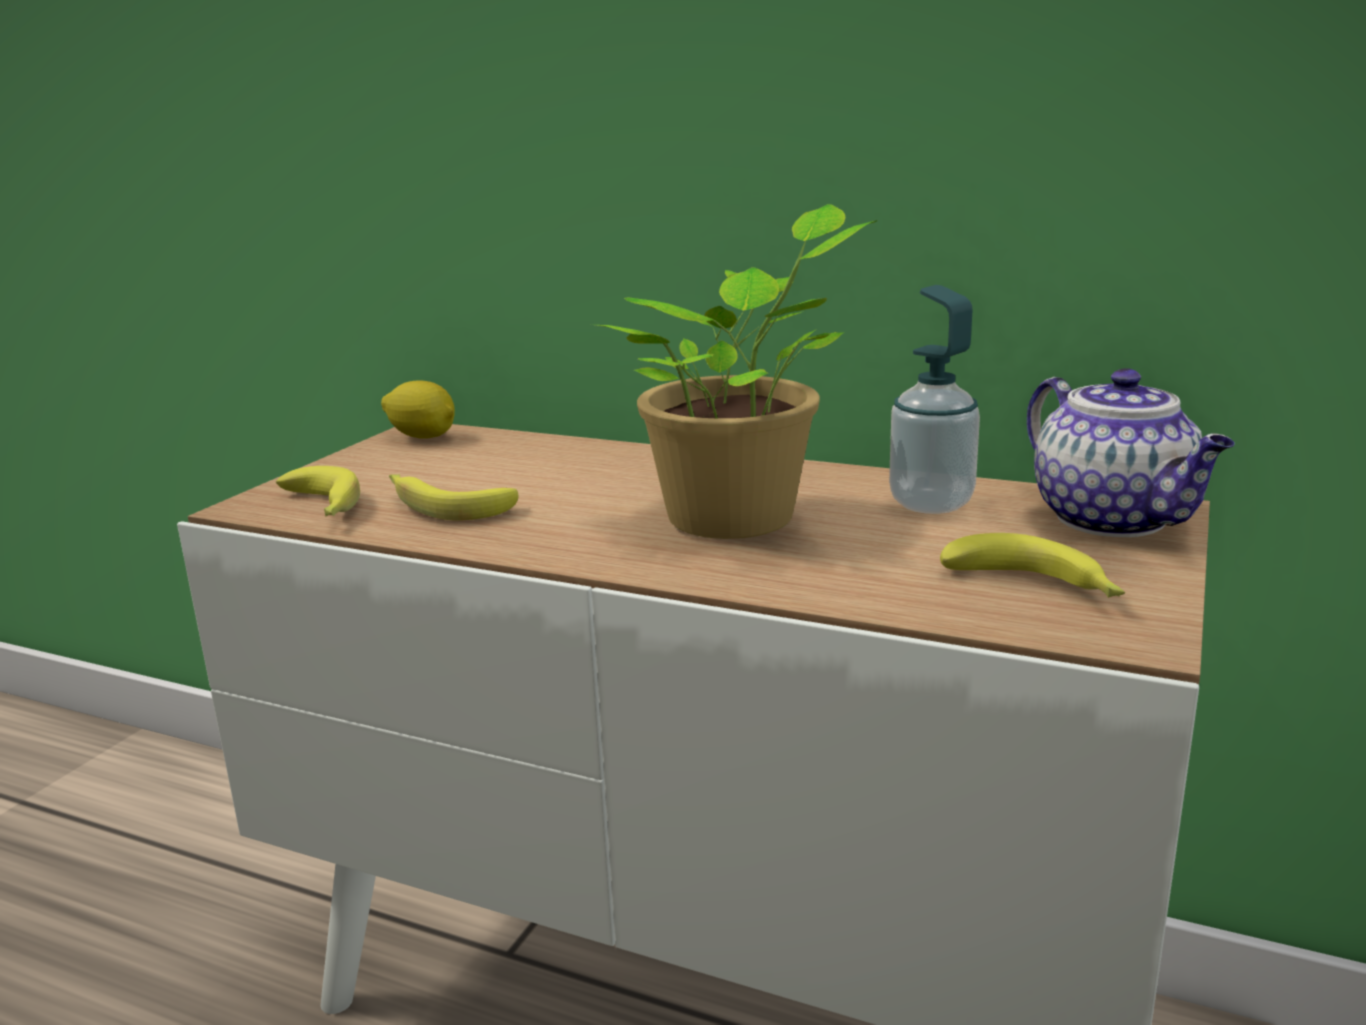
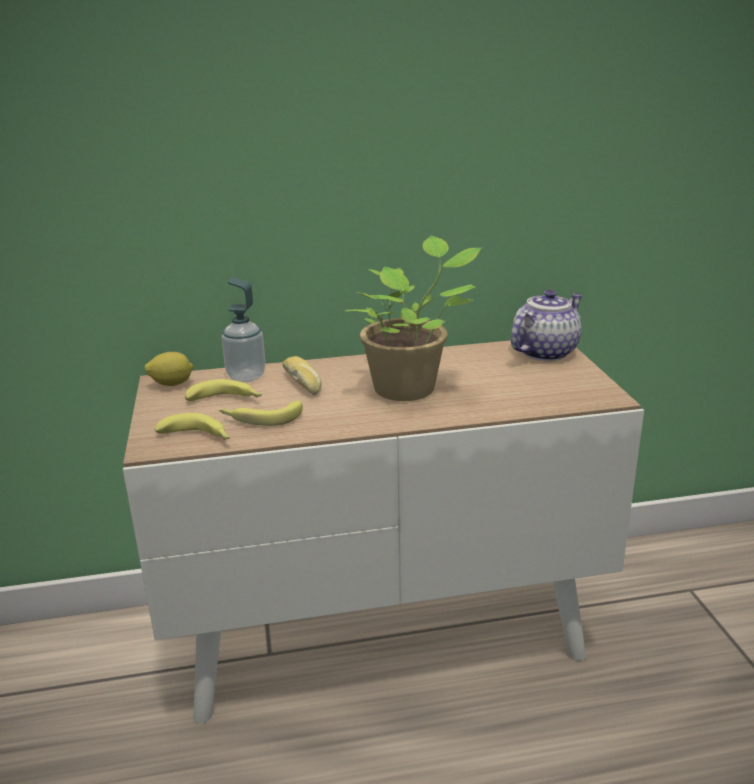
camera: 35 degrees left, 5 degrees up
soap dispenser [889,285,980,514] -> soap dispenser moved to [222,277,266,382]
banana [940,533,1125,598] -> banana moved to [185,379,262,401]
teapot [1027,368,1235,537] -> teapot turned 75 degrees counterclockwise [510,290,583,361]
none -> bread [282,356,322,396]

